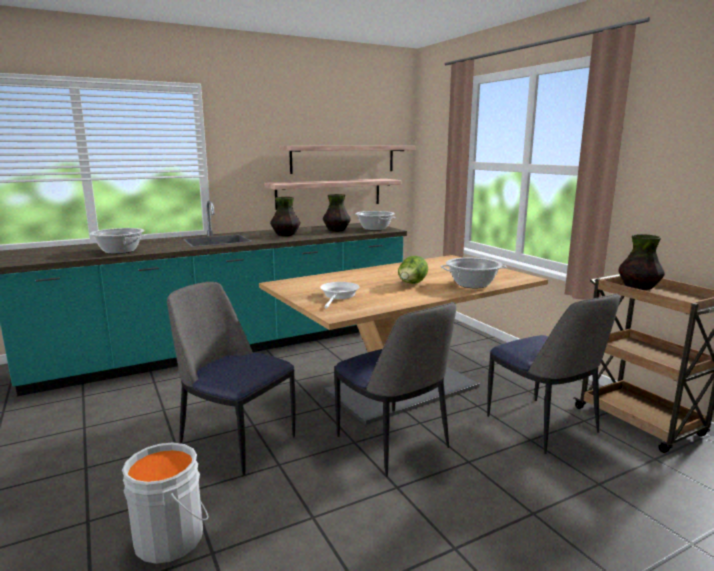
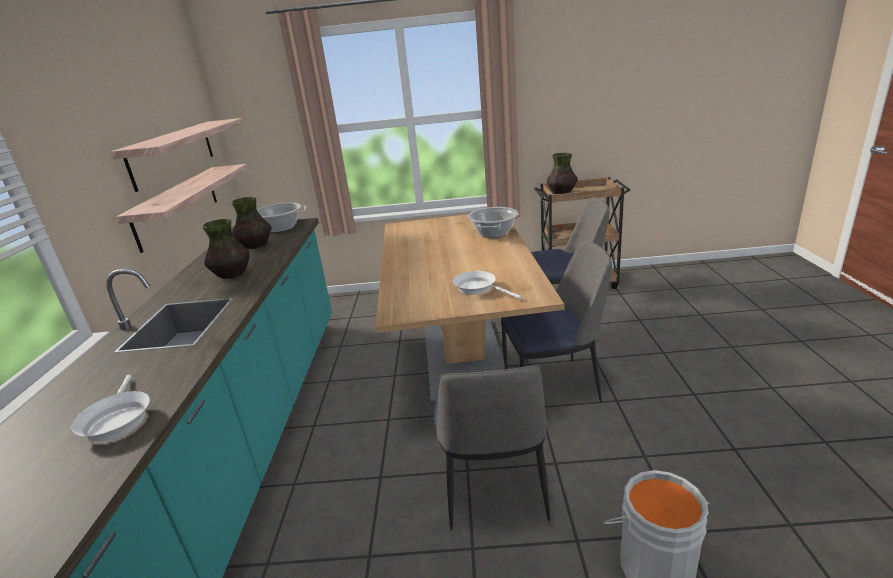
camera: 60 degrees left, 10 degrees up
cooking pot [90,228,147,254] -> white frying pan [71,375,150,442]
chair [167,282,296,476] -> chair turned 60 degrees counterclockwise [434,365,550,530]
lettuce [398,256,428,284] -> none

